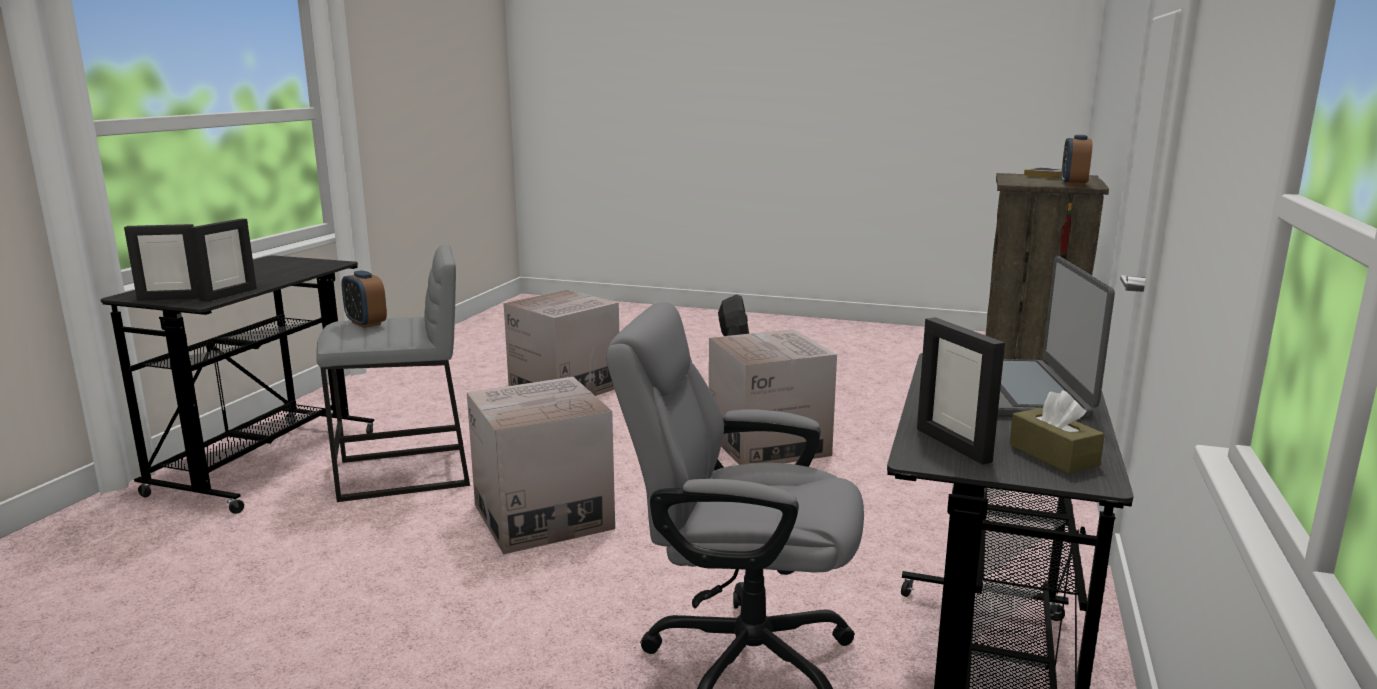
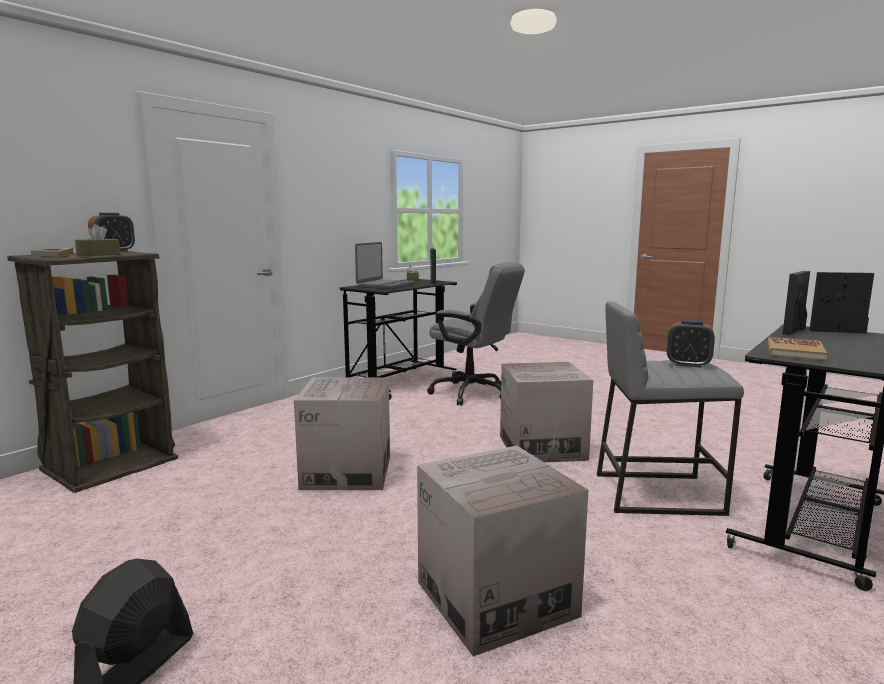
camera: 160 degrees left, 5 degrees down
alarm clock [341,270,387,328] -> alarm clock turned 135 degrees clockwise [667,320,715,368]
none -> brown tissue box [75,224,120,256]
none -> book [767,337,827,361]

